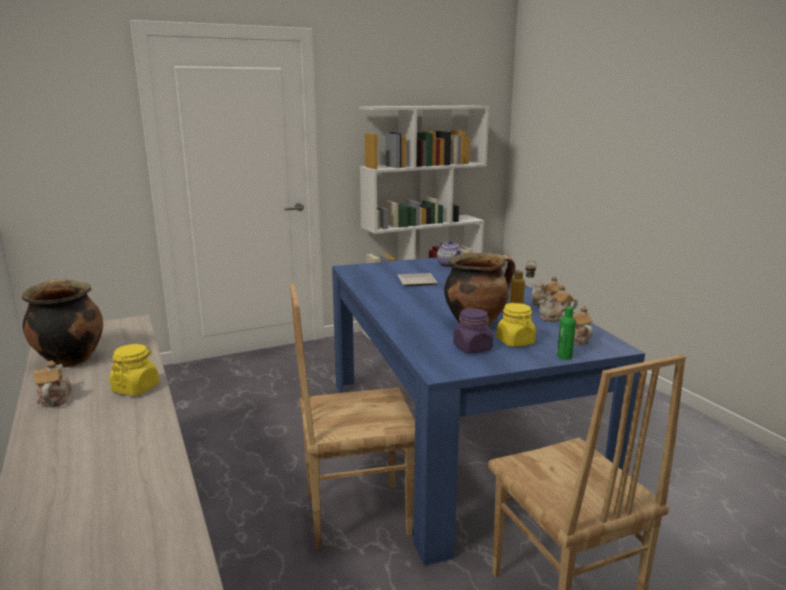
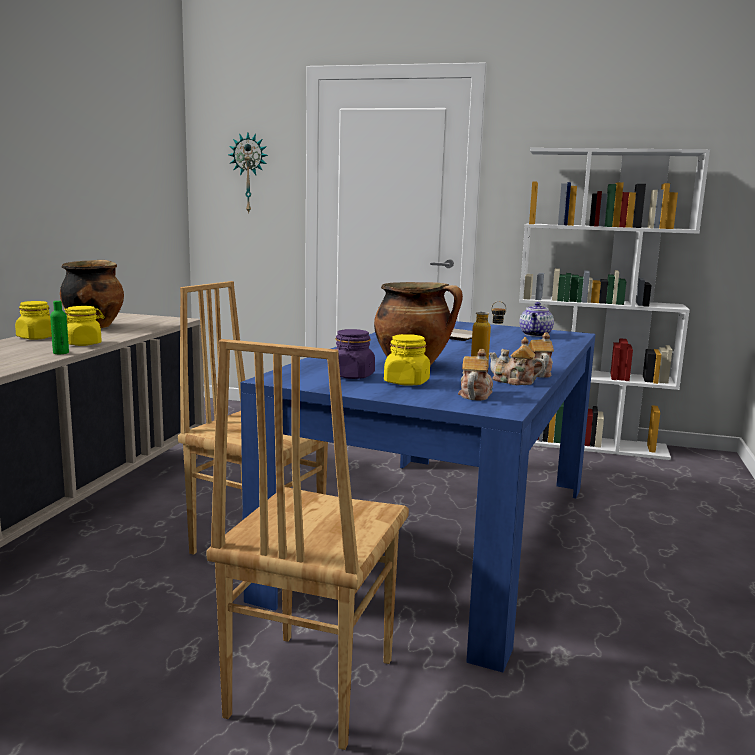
camera: 40 degrees right, 5 degrees down
teapot [34,361,72,407] -> yellow jar [15,301,52,340]
green bottle [557,306,576,360] -> green bottle moved to [50,301,69,354]
none -> wall clock [228,132,268,214]

